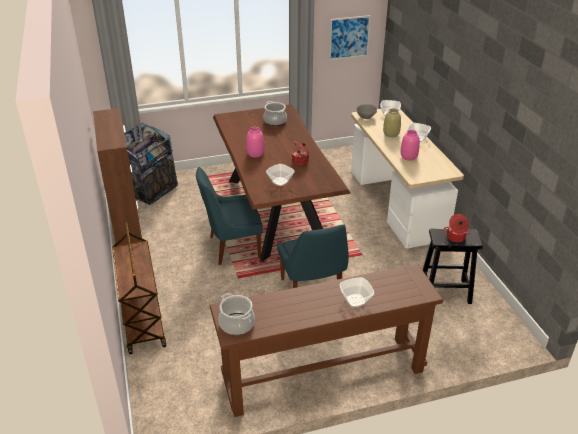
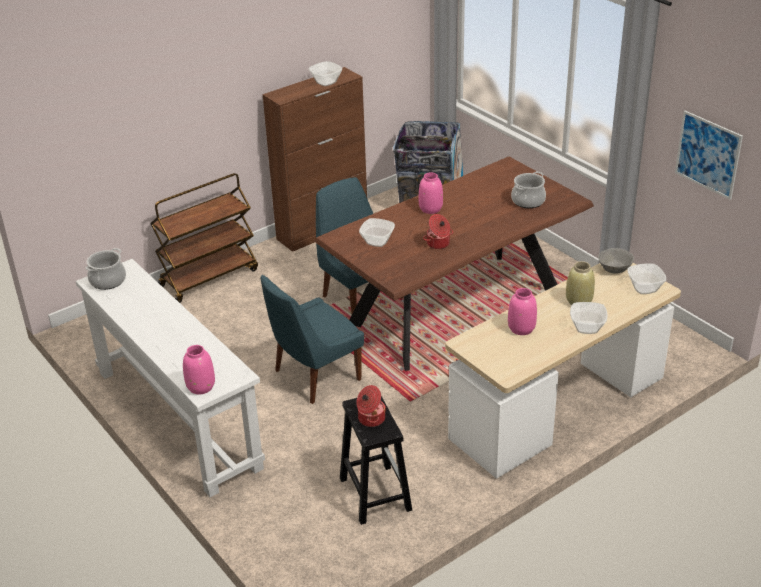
camera: 70 degrees right, 0 degrees up
brown console table [210,264,443,417] -> white console table [75,259,265,497]
bowl [340,278,374,307] -> bowl moved to [309,61,342,86]
none -> pink vase [183,345,215,394]

